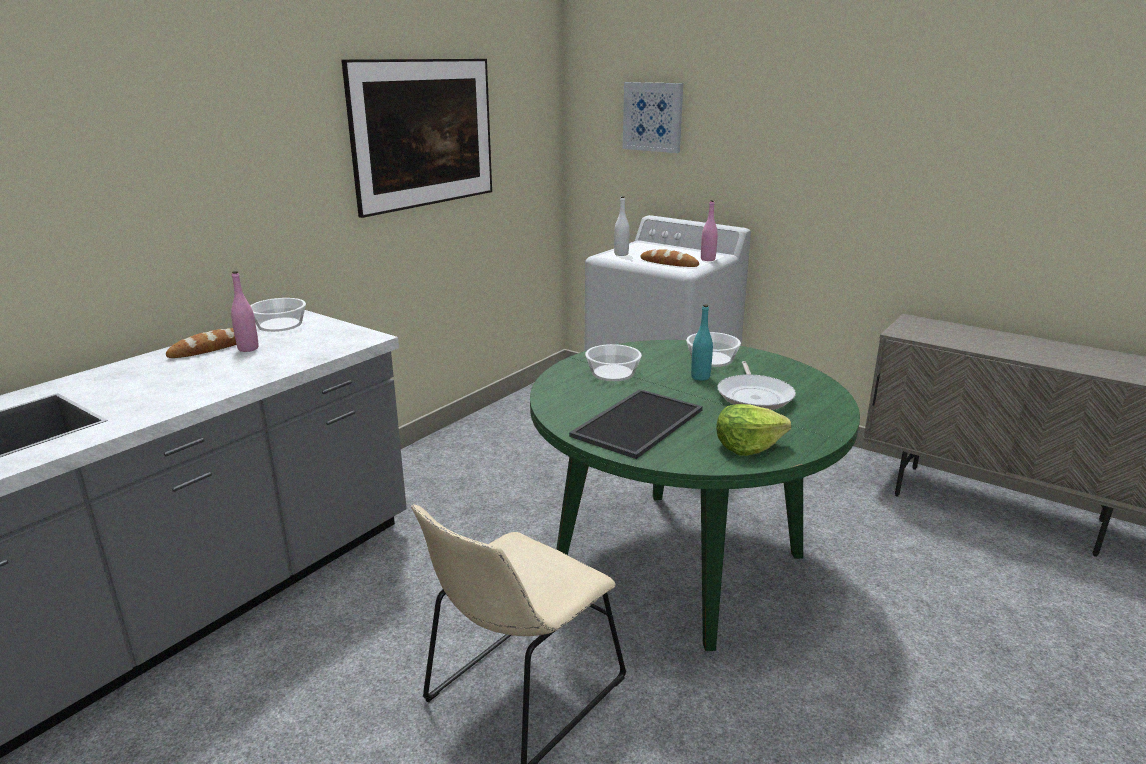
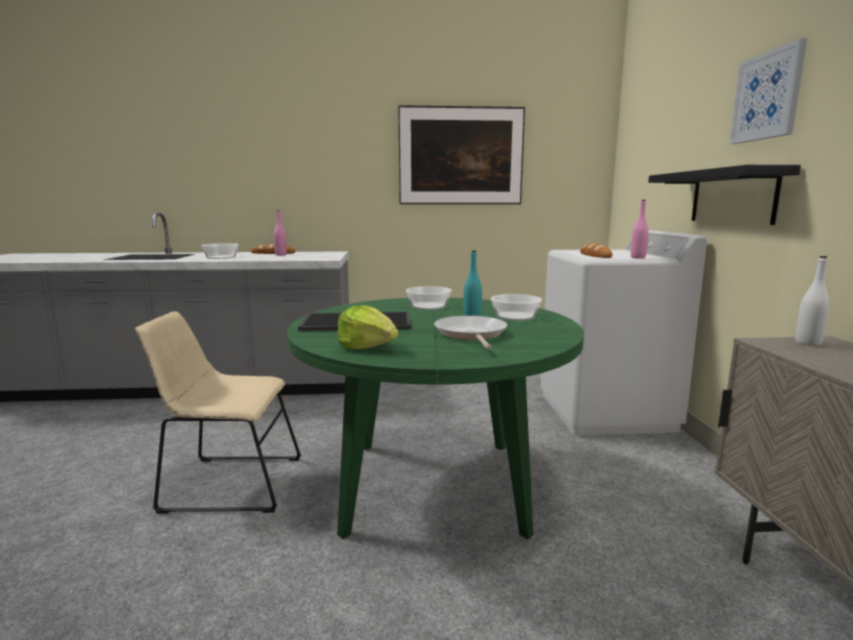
camera: 50 degrees right, 10 degrees down
bowl [250,298,306,332] -> bowl moved to [201,243,239,259]
white bottle [614,196,630,256] -> white bottle moved to [795,256,829,346]
picture [623,82,683,153] -> picture moved to [729,38,807,144]
frying pan [718,361,796,410] -> frying pan turned 120 degrees clockwise [434,315,507,350]
none -> black shelf [648,165,801,225]

